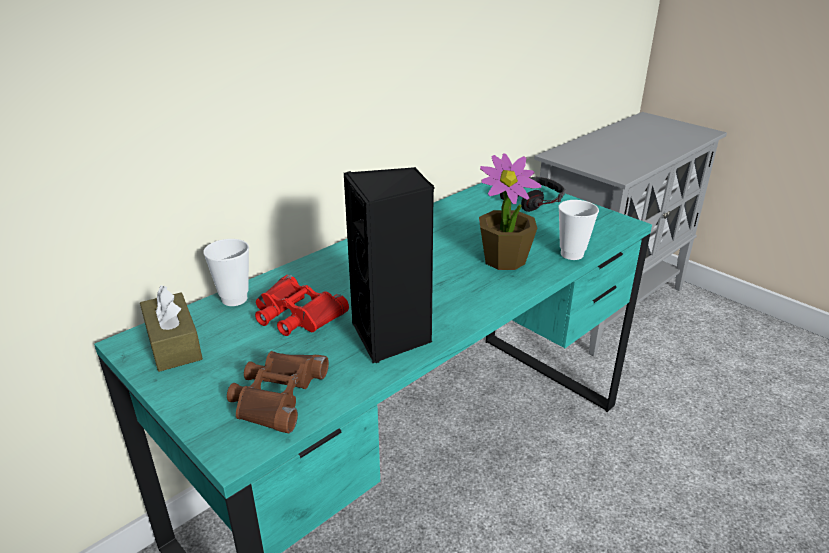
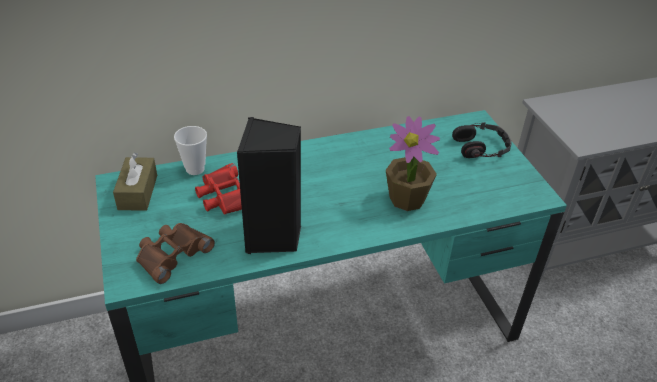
camera: 25 degrees right, 10 degrees up
cup [558,200,599,260] -> none

